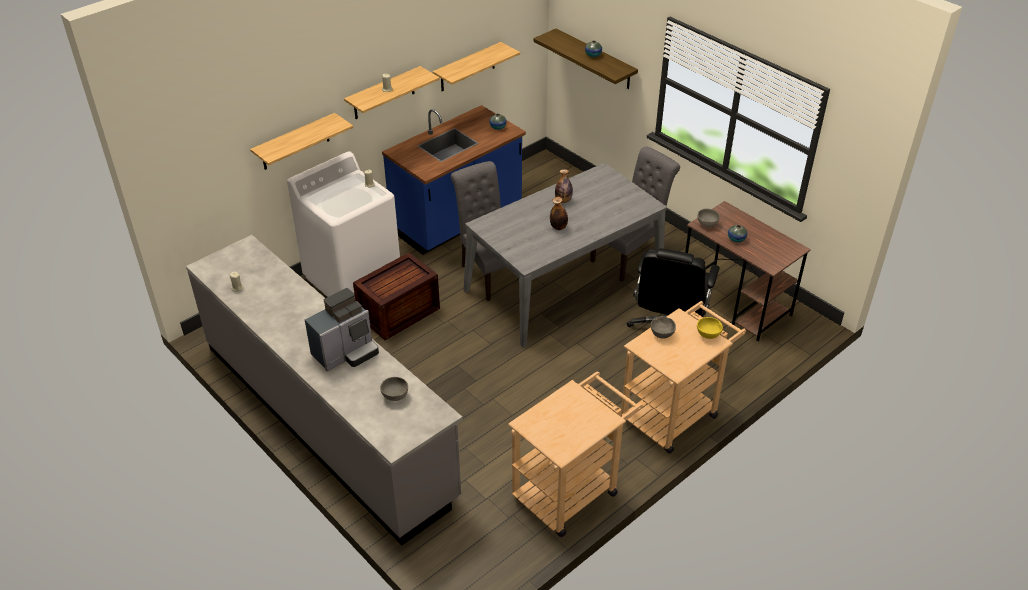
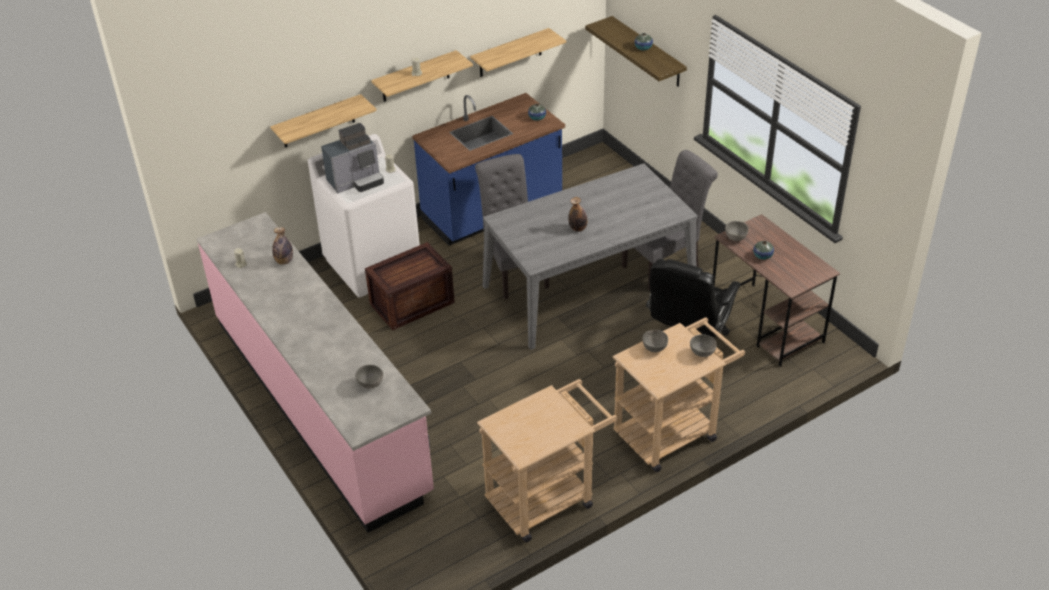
camera: 10 degrees right, 0 degrees up
grey counter [186,235,463,545] -> pink counter [197,212,434,533]
coffee machine [305,288,379,371] -> coffee machine moved to [321,123,384,193]
bottle [555,169,573,203] -> bottle moved to [272,227,293,265]
yellow bowl [697,317,723,339] -> grey bowl [690,334,717,357]

